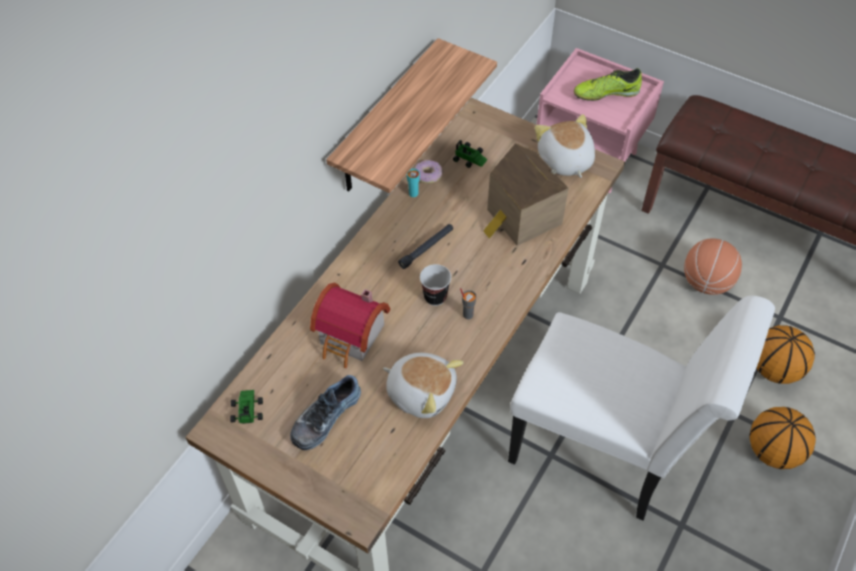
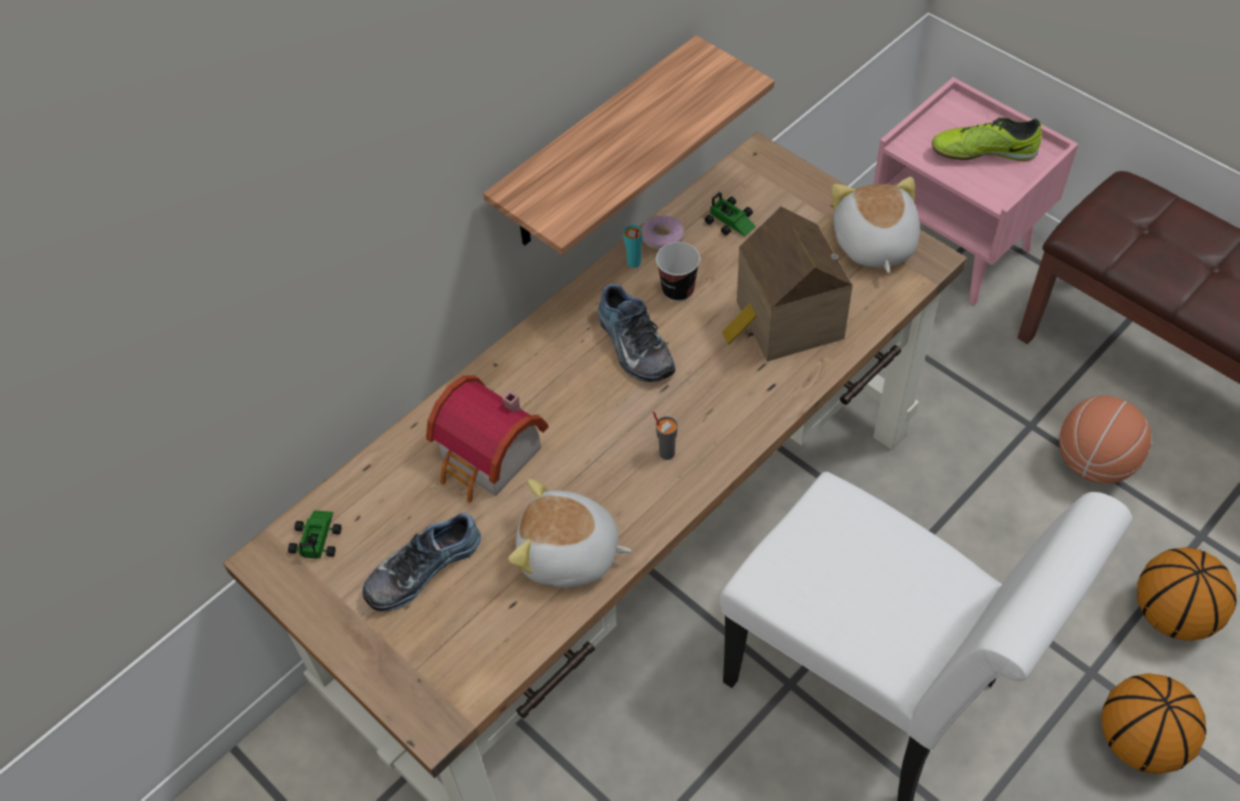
camera: 15 degrees right, 0 degrees up
plush toy [383,353,463,418] -> plush toy turned 150 degrees clockwise [508,479,632,588]
black flashlight [398,224,453,269] -> shoe [597,284,675,382]
cup [420,264,451,306] -> cup moved to [656,242,700,302]

